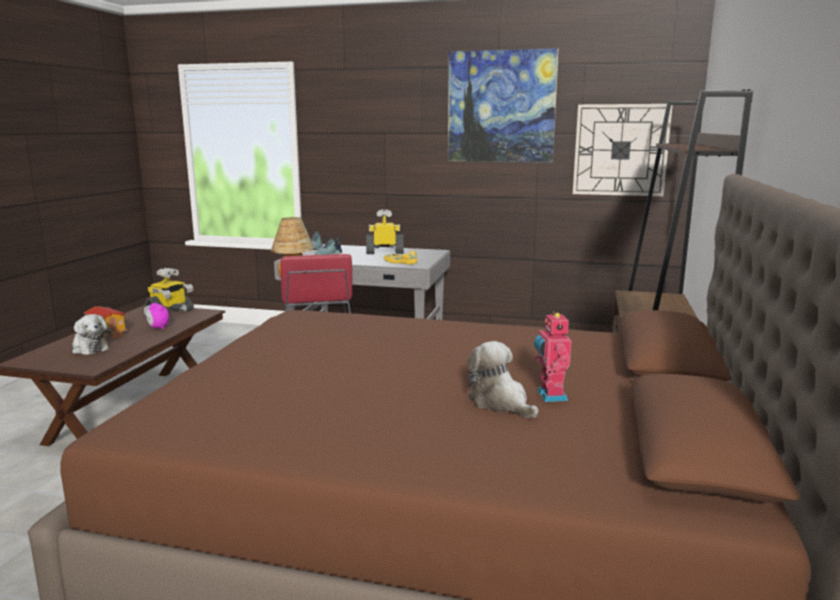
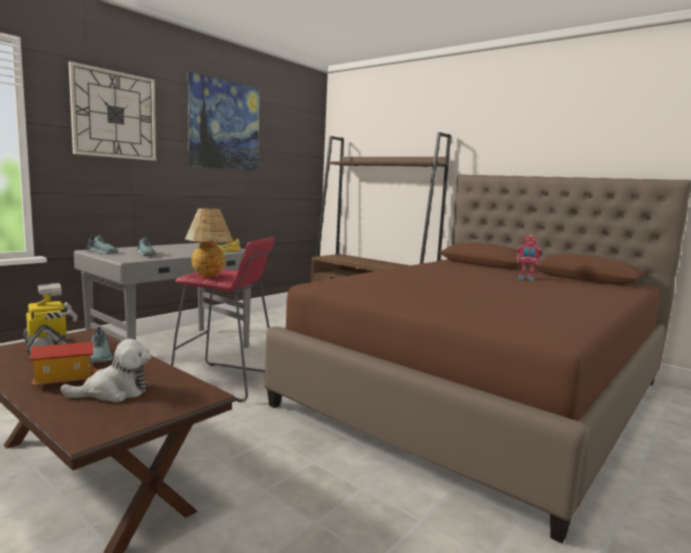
camera: 65 degrees left, 5 degrees down
alarm clock [146,303,169,329] -> shoe [91,327,113,363]
toy robot [366,209,404,254] -> none
plush toy [467,341,538,418] -> none
wall clock [573,104,673,196] -> wall clock moved to [69,61,156,161]

